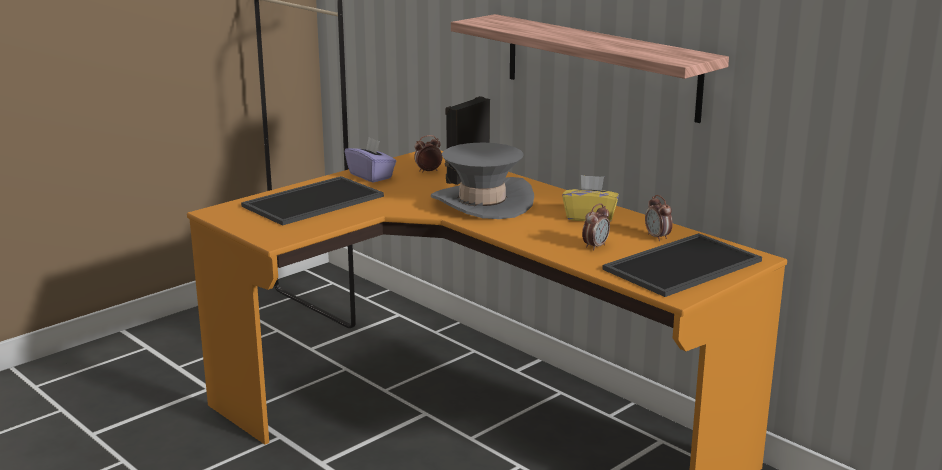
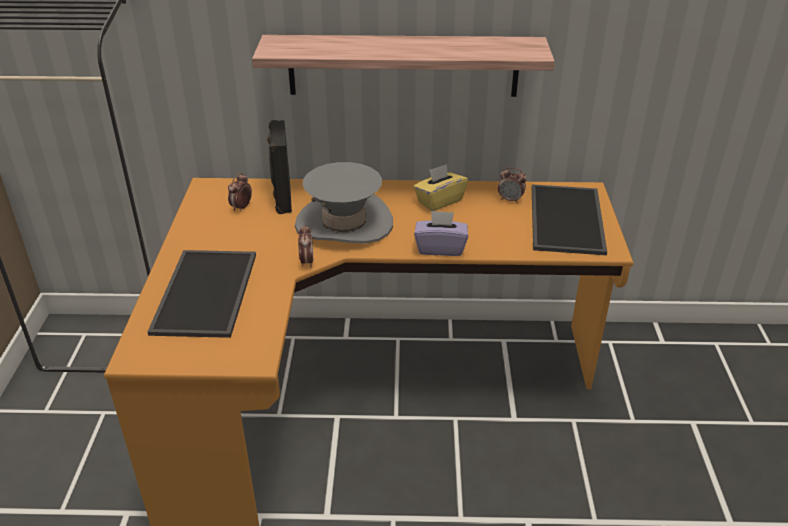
camera: 45 degrees left, 15 degrees up
purple tissue box [345,137,396,183] -> purple tissue box moved to [414,210,468,256]
alarm clock [582,203,610,251] -> alarm clock moved to [298,225,313,267]

